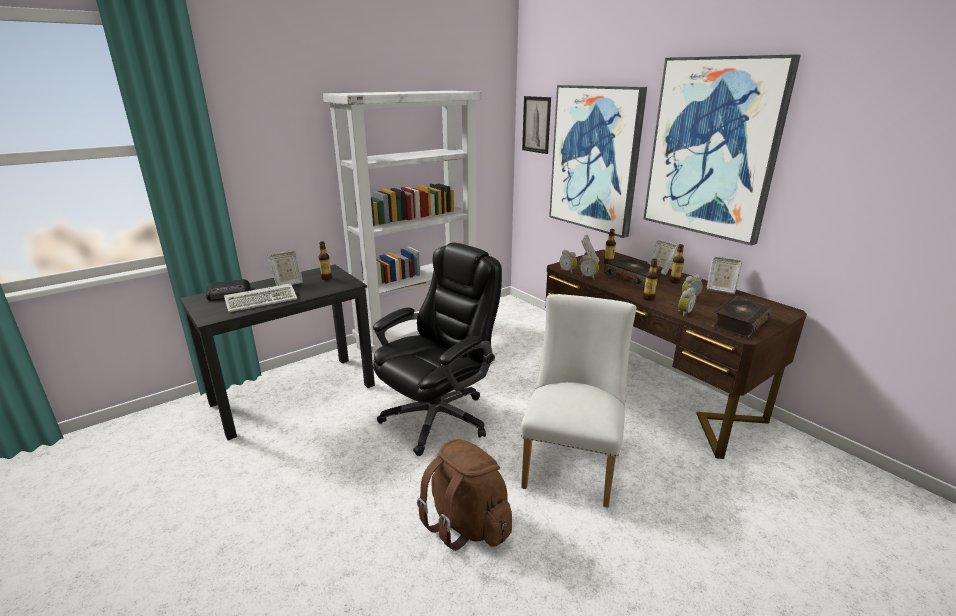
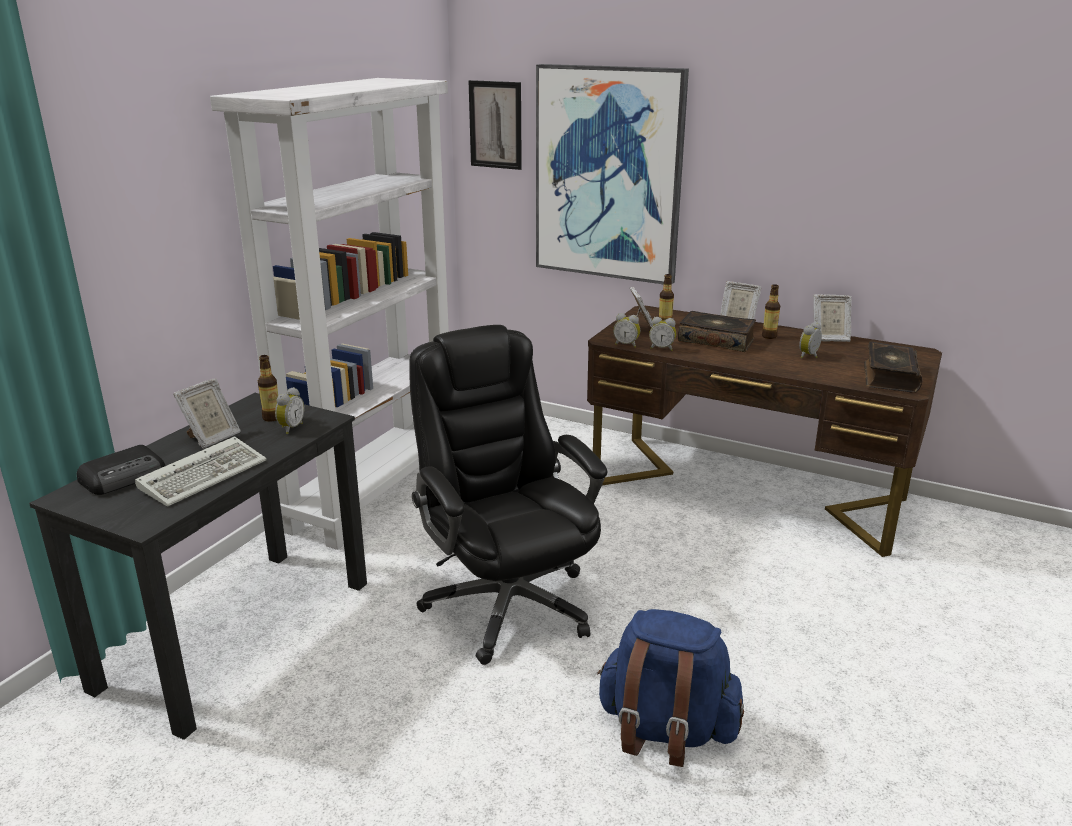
camera: 25 degrees left, 0 degrees up
black office chair [373,242,502,456] -> black office chair turned 45 degrees counterclockwise [409,325,607,665]
brown backpack [417,439,512,551] -> blue backpack [597,609,744,767]
white chair [521,294,636,508] -> none
bottle [643,259,658,301] -> none
picture [644,54,801,246] -> none
alarm clock [678,287,697,317] -> alarm clock moved to [275,387,305,434]

